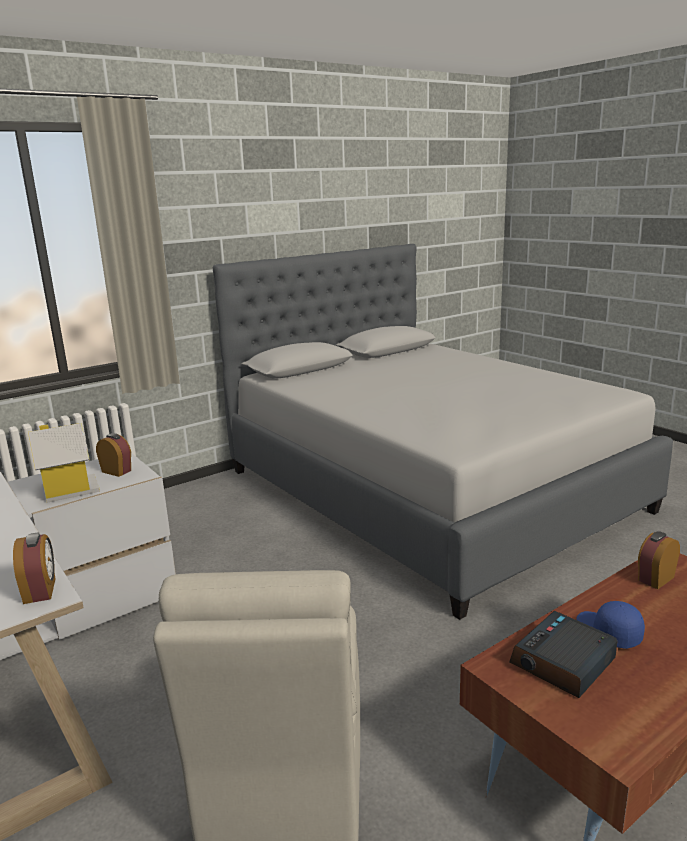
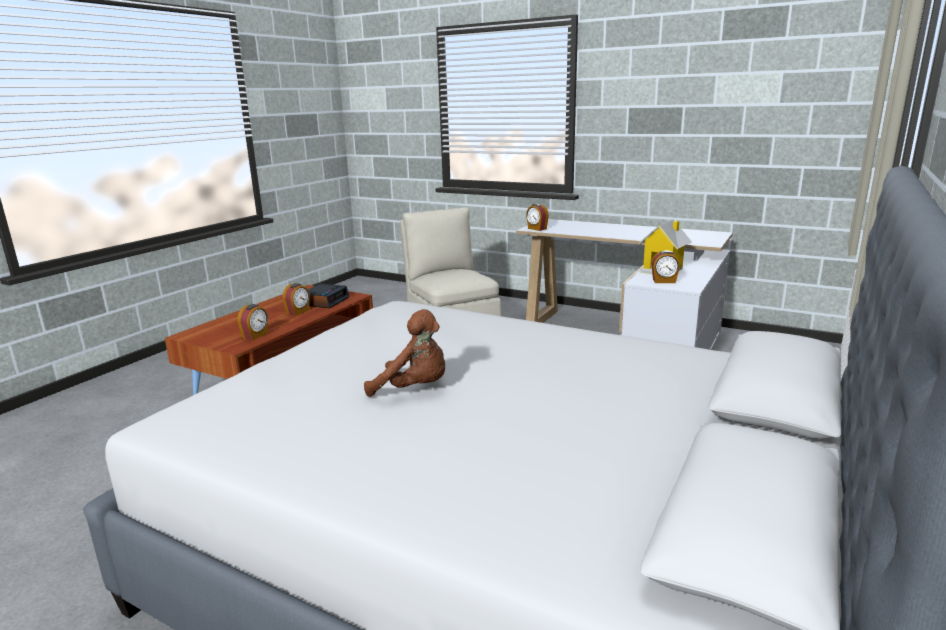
camera: 155 degrees right, 0 degrees up
blue cap [576,601,645,649] -> alarm clock [282,283,310,316]
none -> brown plush toy [364,309,445,397]

